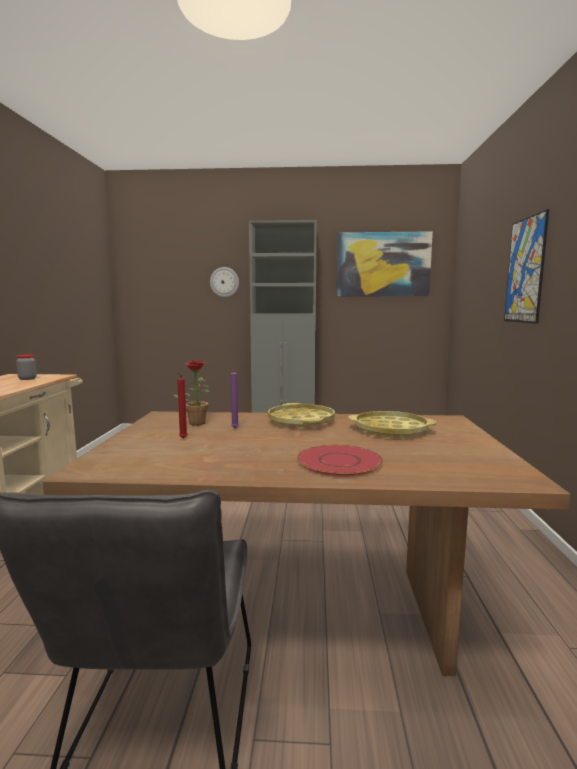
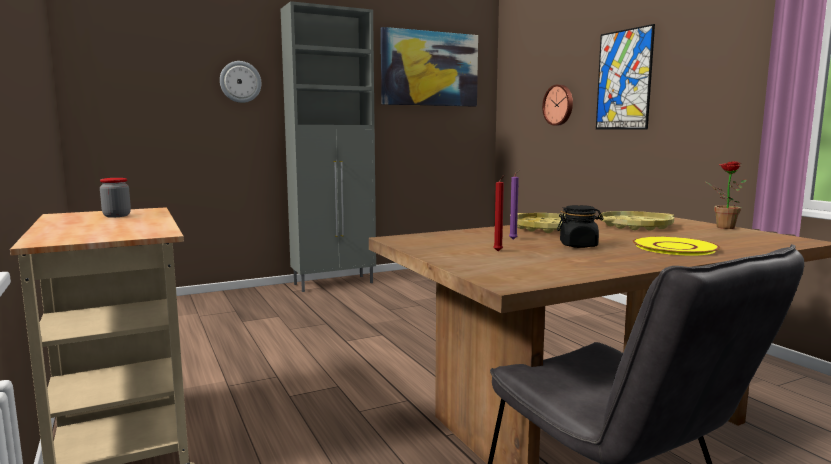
camera: 30 degrees left, 0 degrees up
potted plant [173,360,210,426] -> potted plant moved to [706,161,747,229]
red plate [297,445,383,477] -> yellow plate [633,236,720,256]
none -> wall clock [542,85,573,126]
none -> black jar [557,205,604,248]

